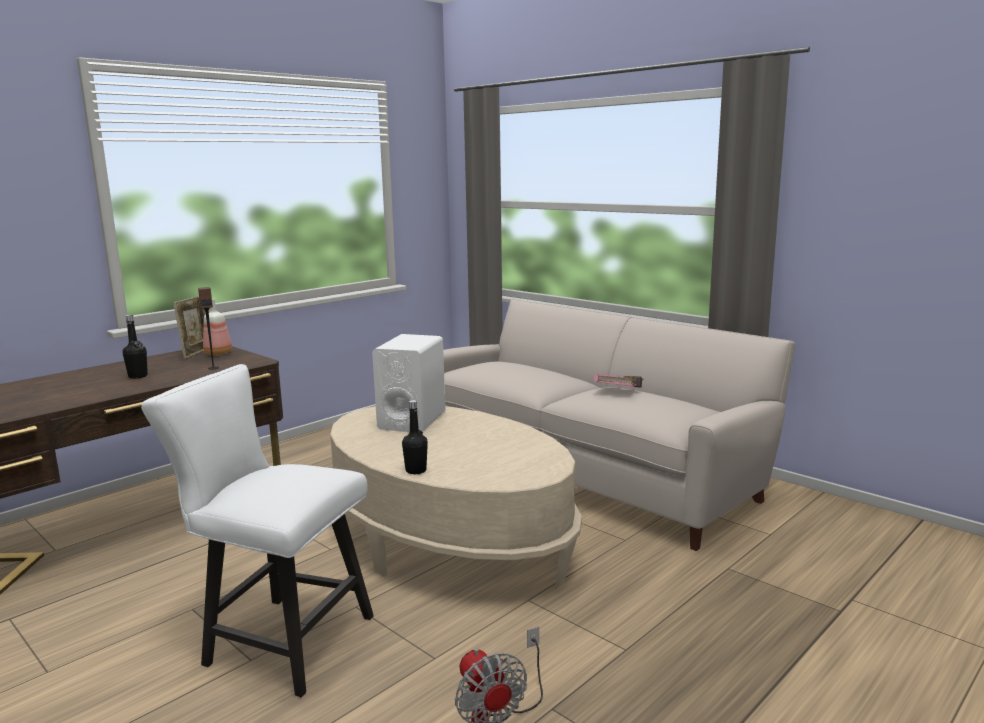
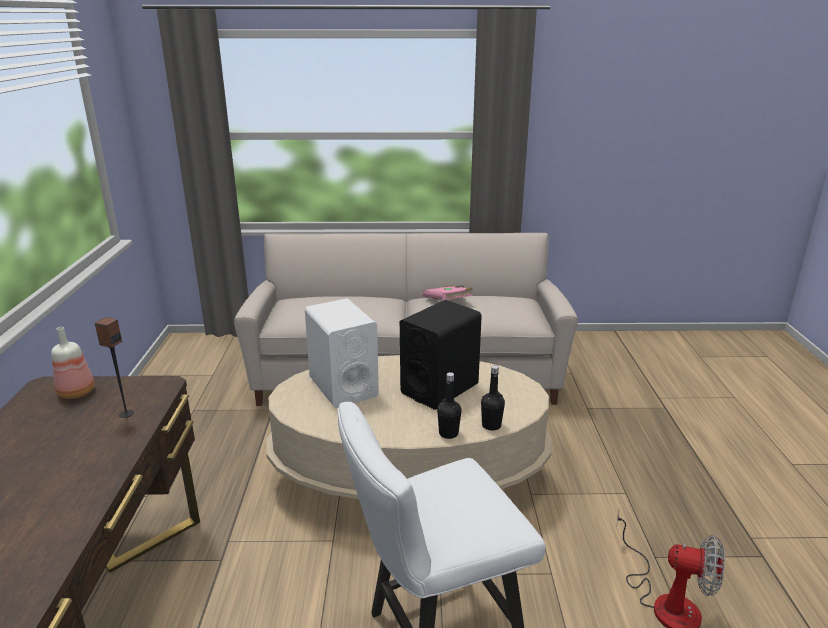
camera: 45 degrees left, 10 degrees up
black bottle [123,314,148,379] -> black bottle moved to [481,365,505,431]
picture frame [173,296,206,359] -> none
none -> black speaker [400,300,482,410]

